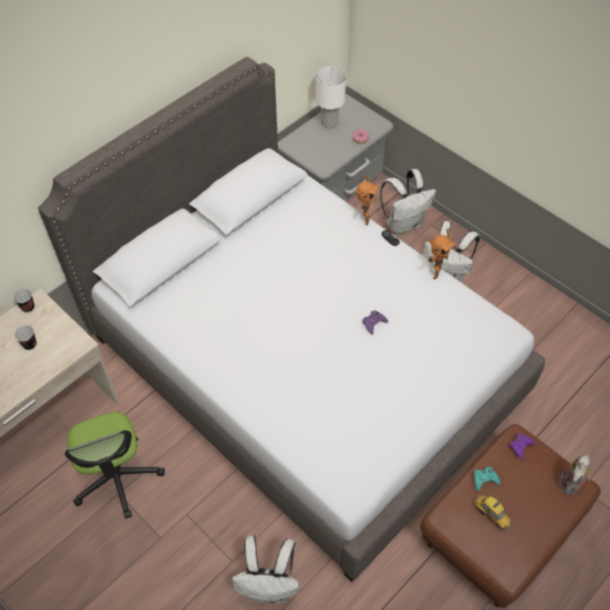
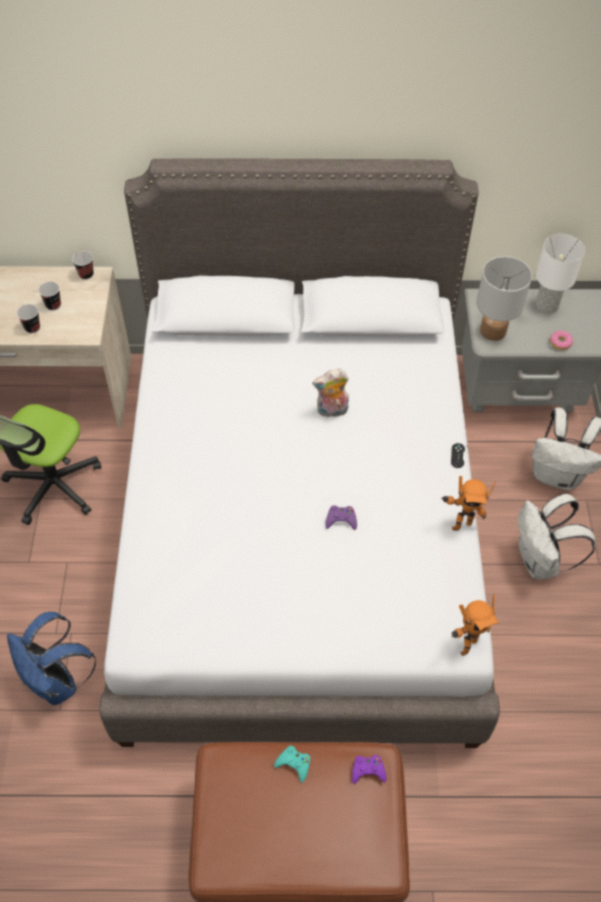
camera: 45 degrees right, 0 degrees up
white backpack [232,535,300,603] -> blue backpack [7,612,96,705]
toy robot [355,175,379,226] -> toy robot moved to [452,594,499,656]
toy car [474,494,512,530] -> none
plush toy [559,455,591,495] -> plush toy moved to [312,368,349,418]
none -> cup [17,304,40,333]
none -> grey table lamp [476,256,532,341]

